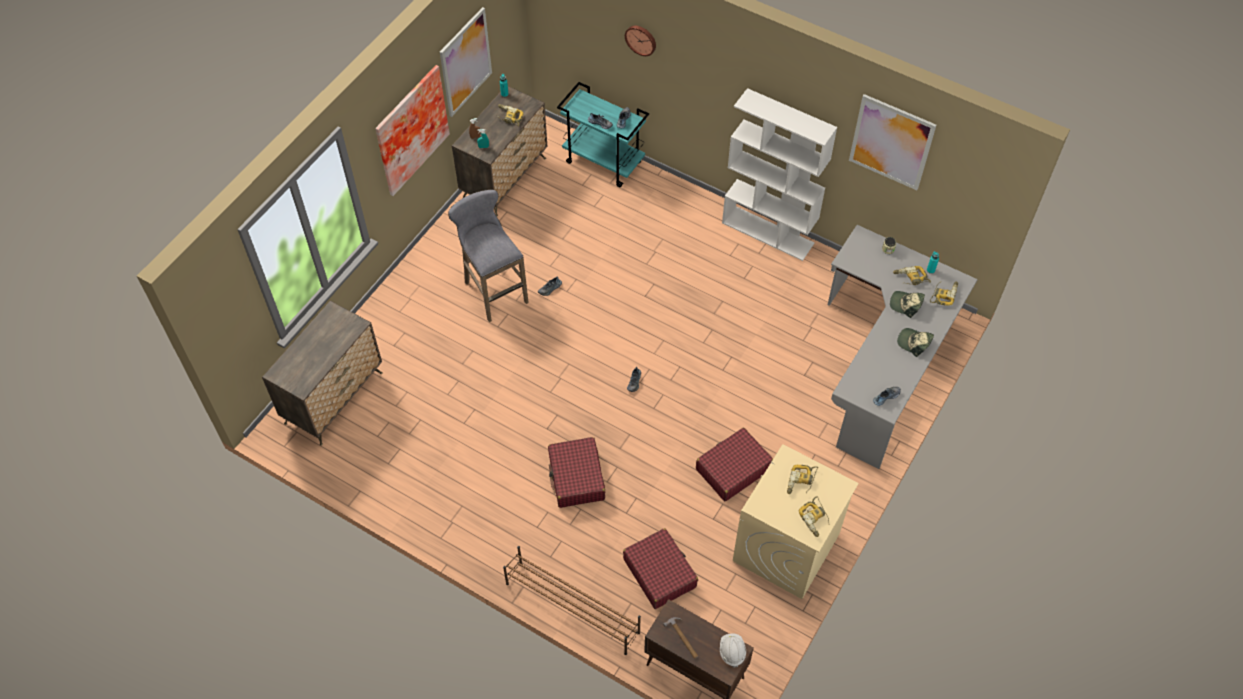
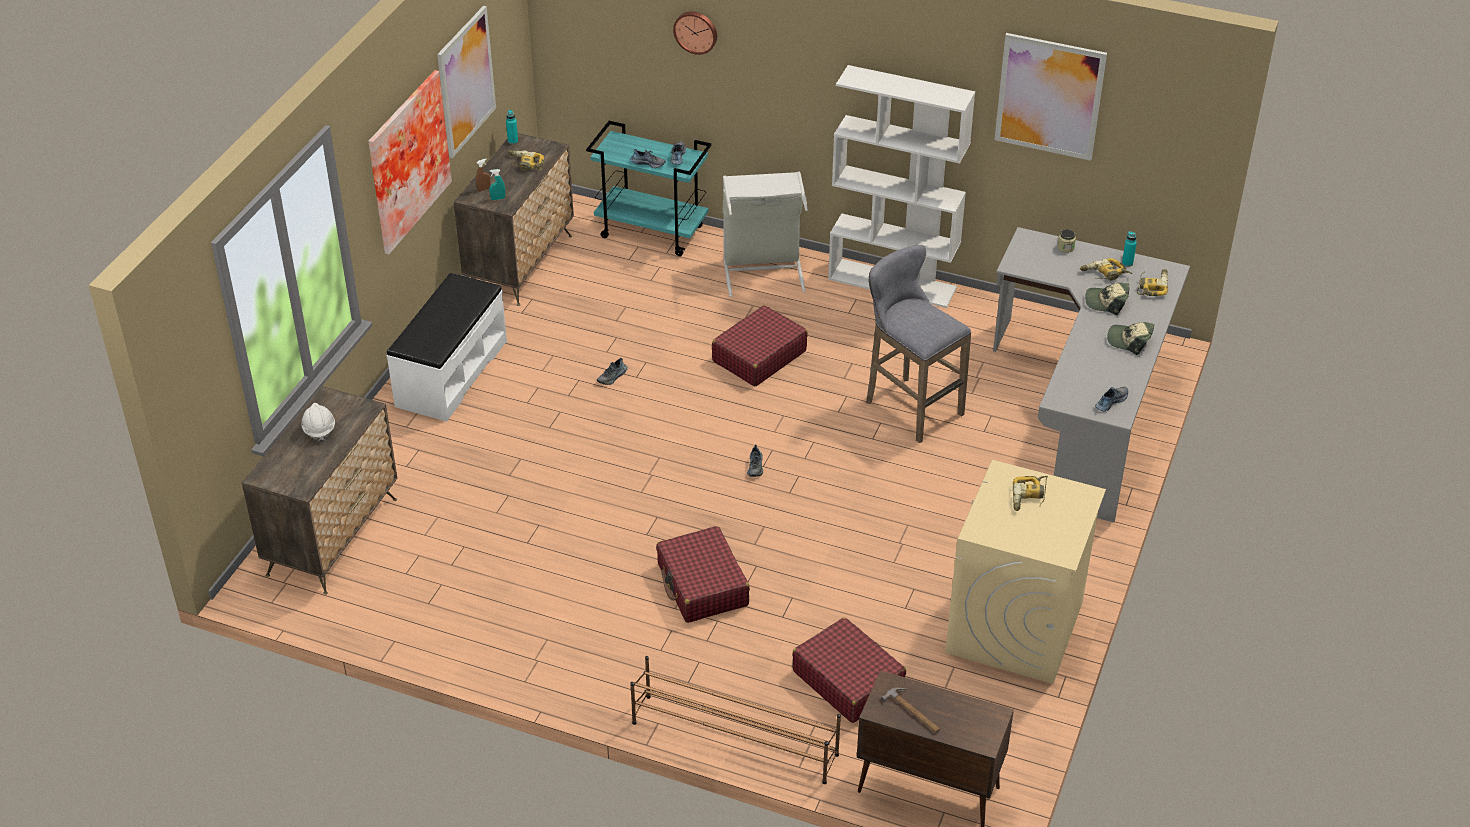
camera: 10 degrees left, 15 degrees down
grey stool [448,190,529,322] -> grey stool moved to [866,245,971,443]
red suitcase [696,428,773,501] -> red suitcase moved to [712,305,808,386]
white hard hat [720,634,746,667] -> white hard hat moved to [301,403,335,442]
power drill [799,497,829,537] -> none
none -> white bench [386,273,507,421]
none -> grey laundry basket [723,171,808,297]

